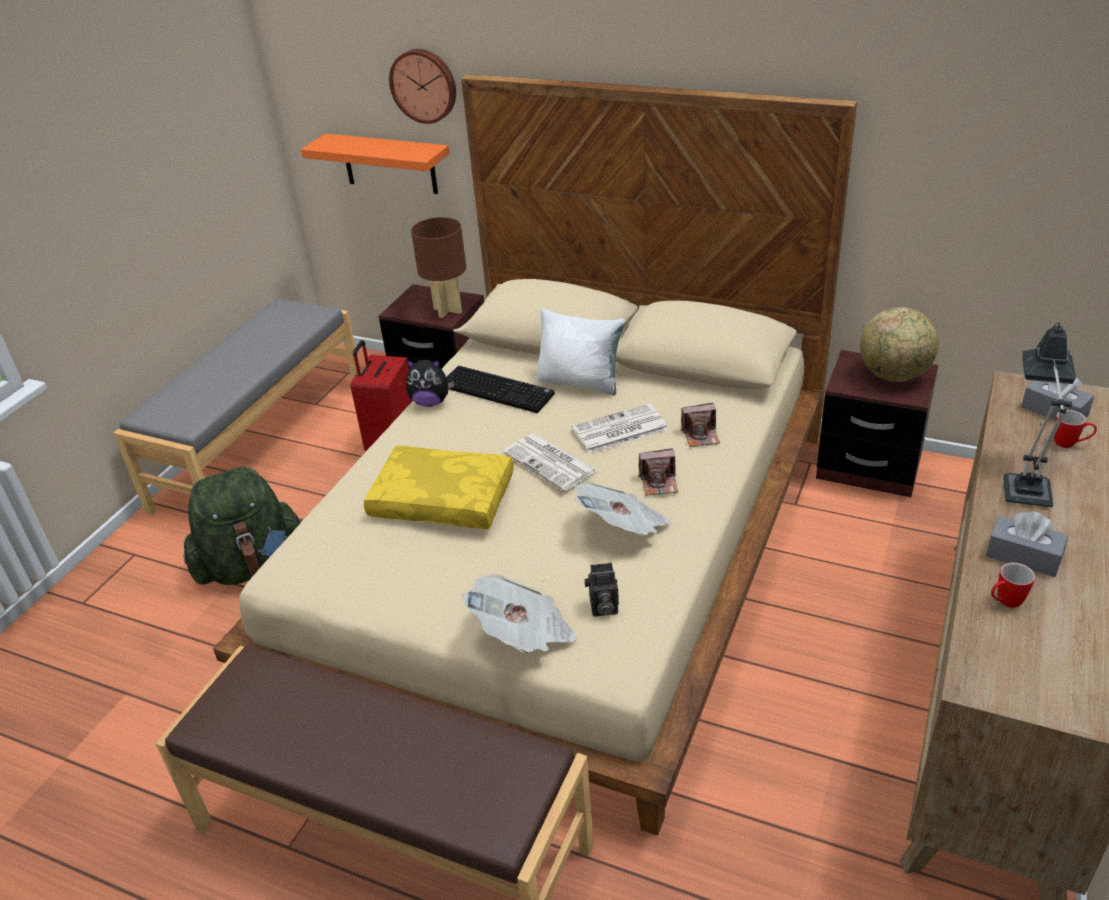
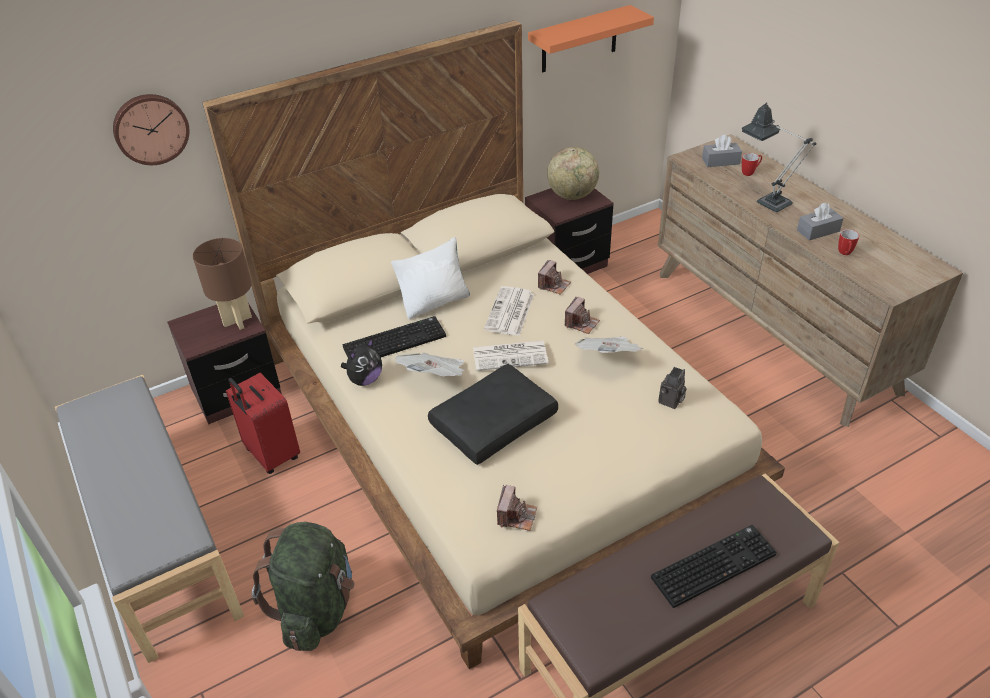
camera: 55 degrees left, 5 degrees up
orange shelf [301,133,449,194] -> orange shelf moved to [528,5,654,72]
yellow pillow [364,446,514,529] -> black pillow [428,364,558,465]
newspaper [462,574,577,653] -> newspaper moved to [395,353,465,376]
none -> camera [497,485,537,531]
none -> keyboard [651,525,777,608]

